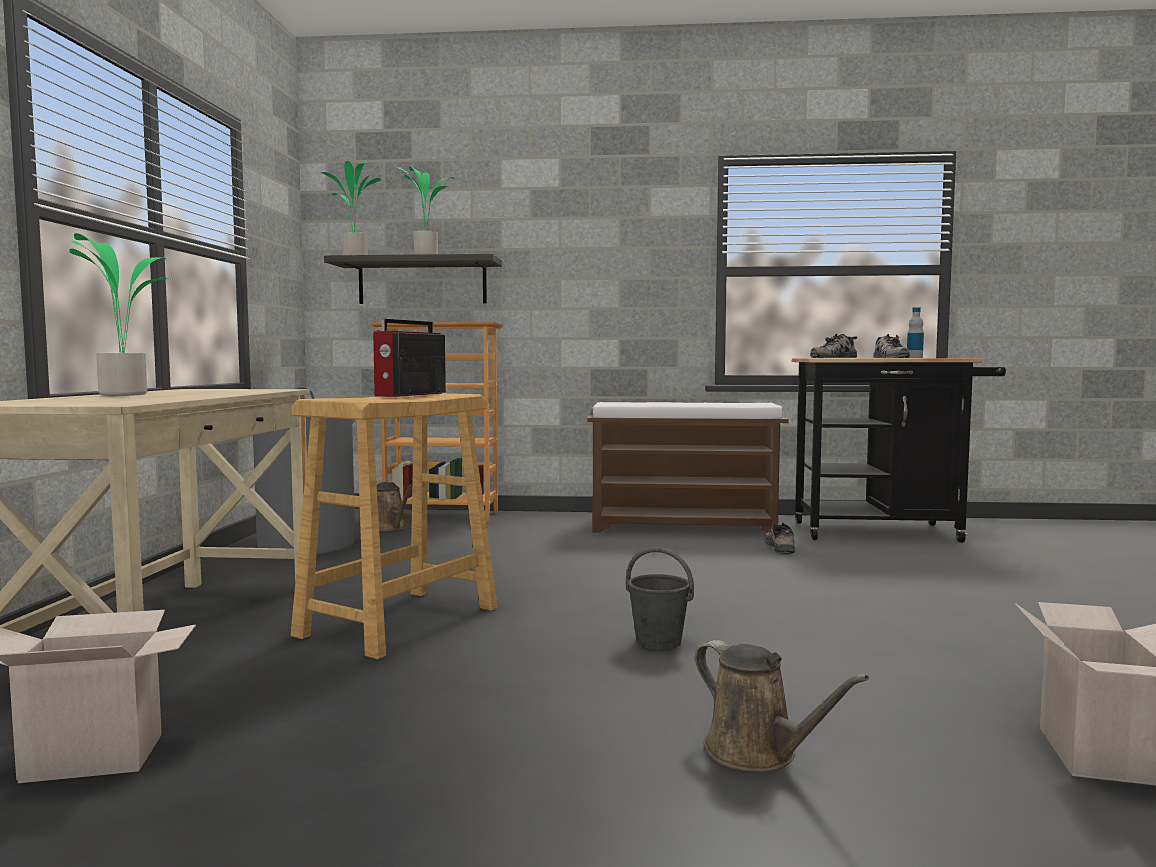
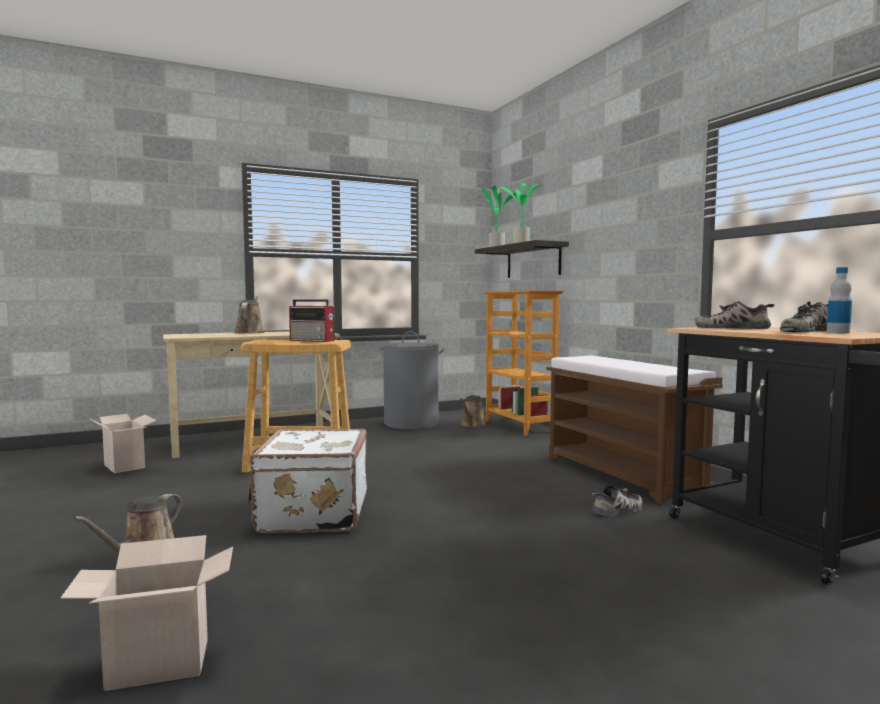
camera: 60 degrees right, 0 degrees up
potted plant [69,233,173,396] -> brown watering can [234,296,264,334]
radio [373,319,446,397] -> radio turned 150 degrees counterclockwise [289,299,335,342]
grey bucket [626,547,694,650] -> white suitcase [248,429,367,534]

